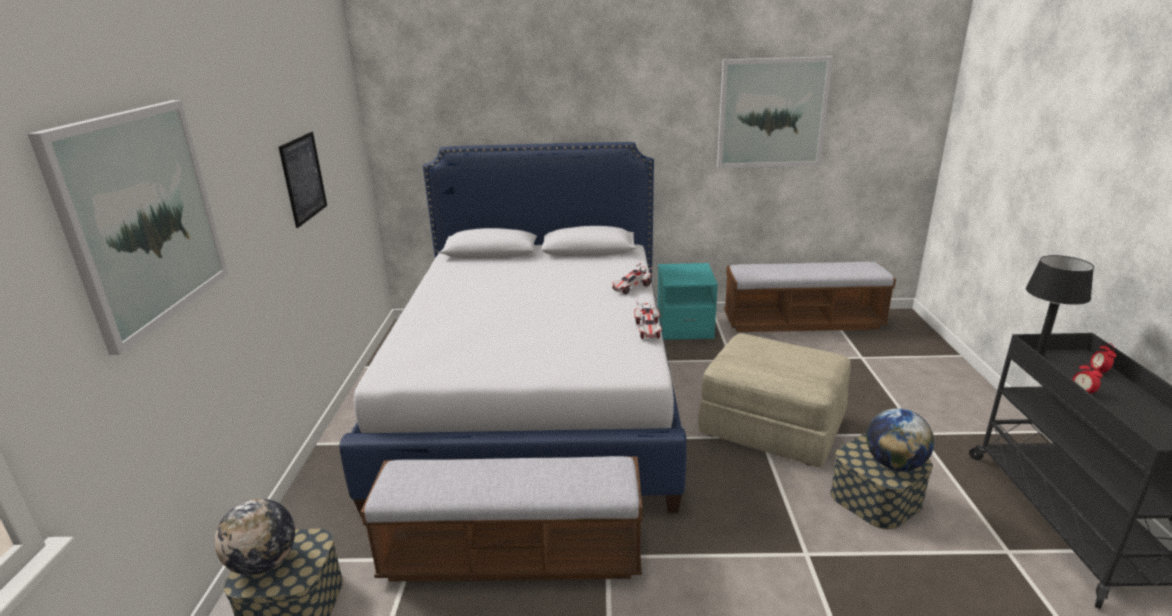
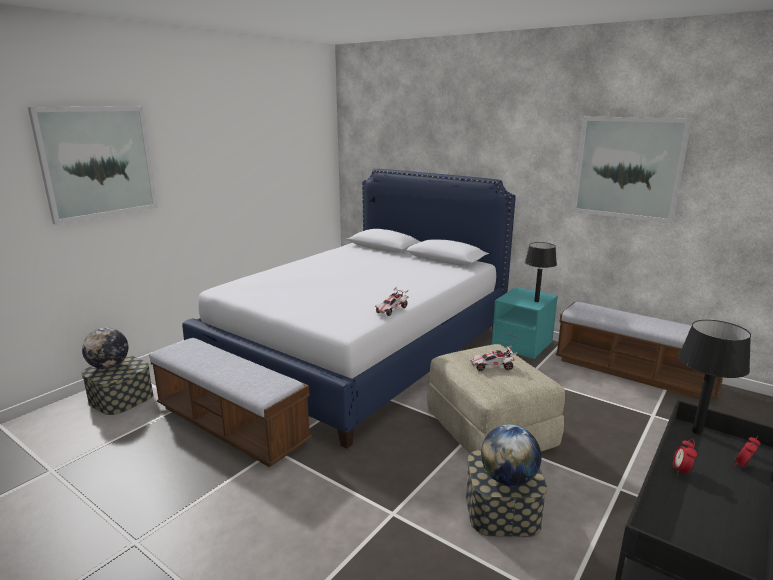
camera: 35 degrees right, 5 degrees down
picture [279,132,327,228] -> none
toy car [612,262,653,294] -> toy car moved to [470,345,518,371]
none -> black table lamp [525,242,557,302]

